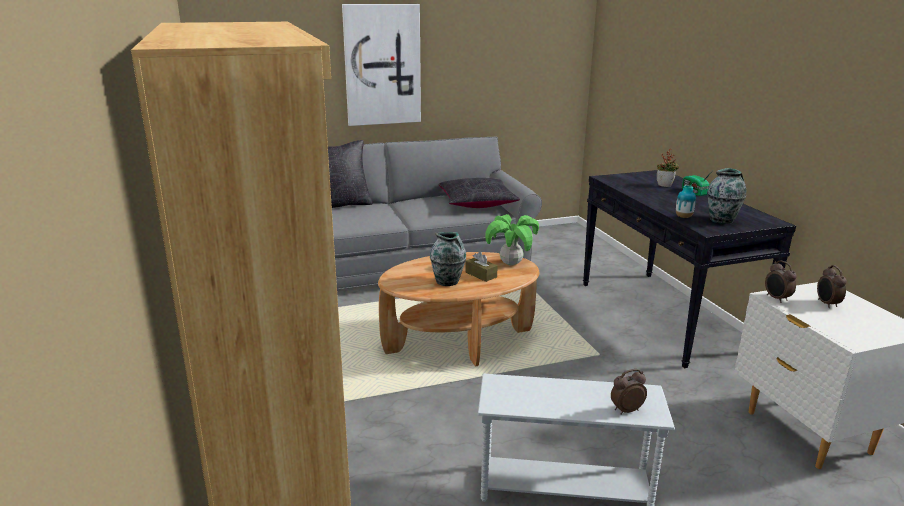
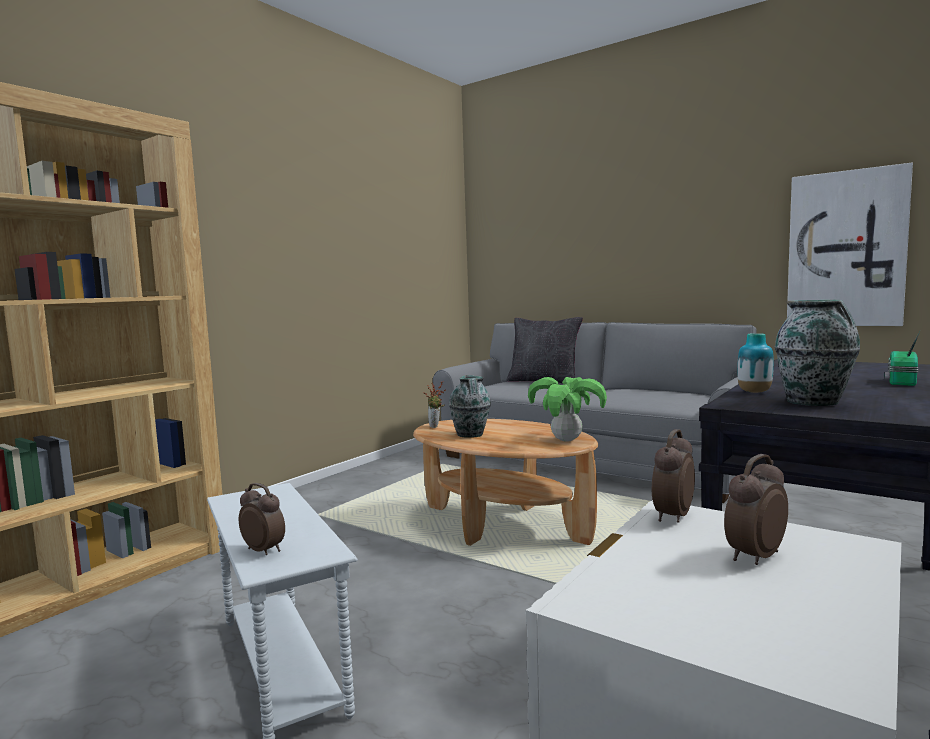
camera: 55 degrees right, 15 degrees down
picture [342,4,421,126] -> picture moved to [787,163,913,326]
black pillow [439,178,520,208] -> none
brown tissue box [465,251,498,282] -> none
potted plant [657,149,680,187] -> potted plant moved to [424,381,446,428]

